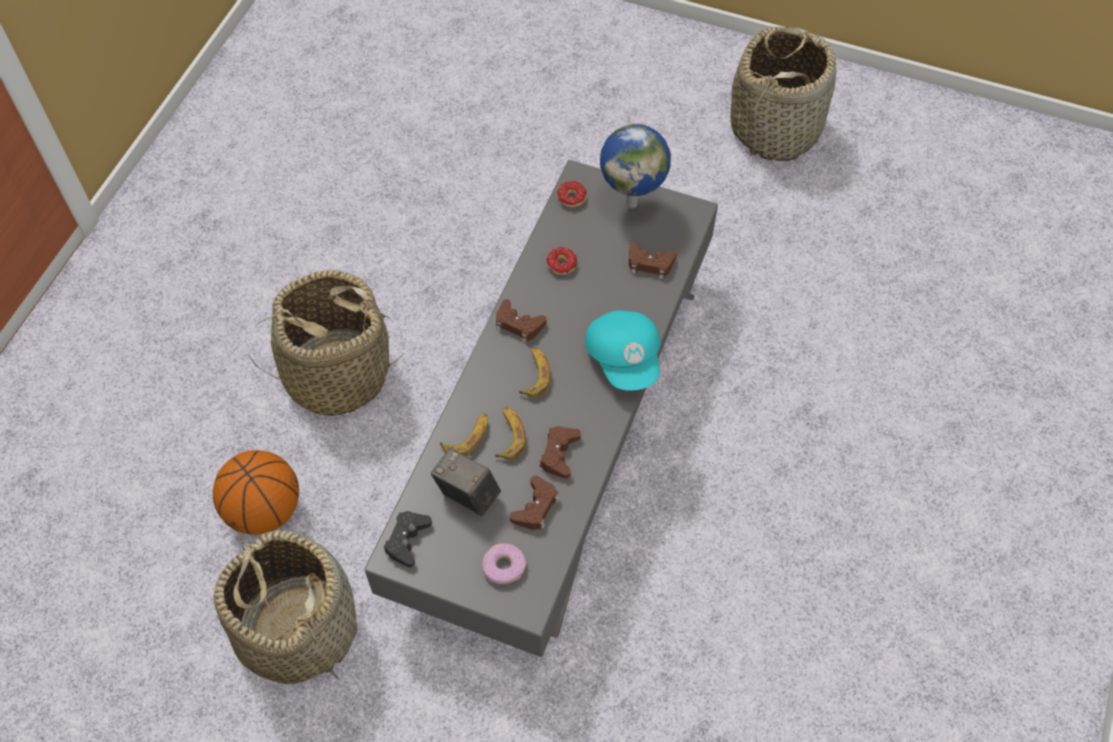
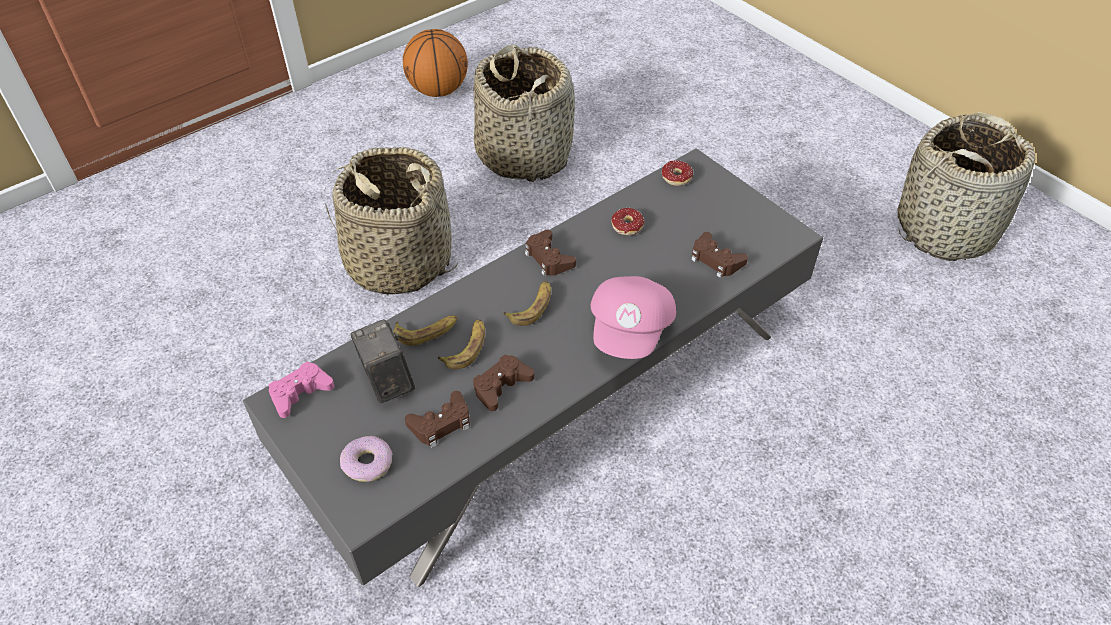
camera: 30 degrees right, 10 degrees down
basketball [213,450,299,535] -> basketball moved to [403,29,468,97]
basket [214,531,357,684] -> basket moved to [474,45,575,182]
black game controller [384,511,432,567] -> pink game controller [269,362,334,418]
turquoise cap [585,311,661,391] -> pink cap [591,276,676,359]
globe [600,124,671,208] -> none

